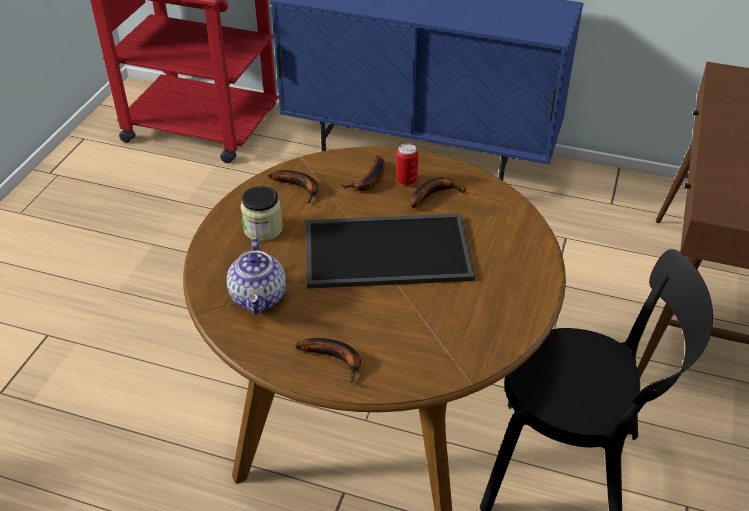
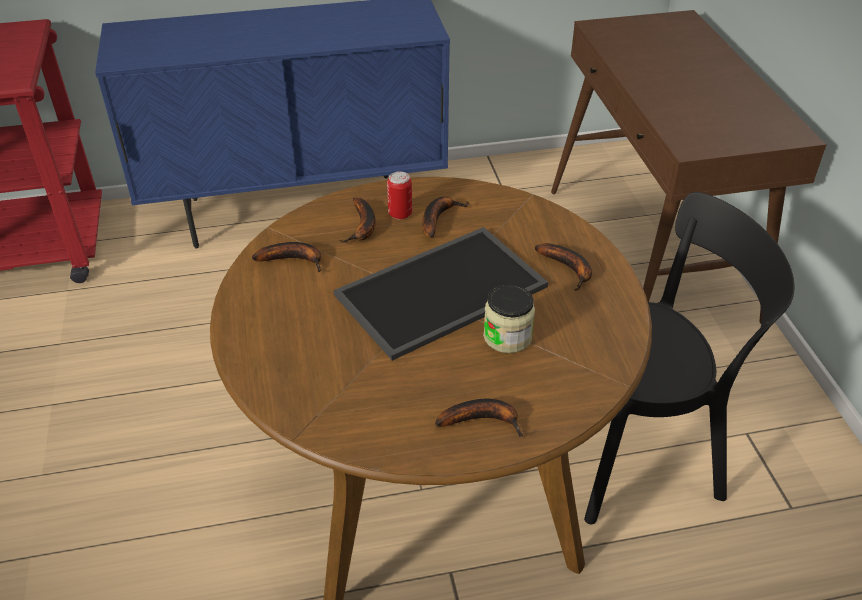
camera: 30 degrees left, 0 degrees up
teapot [227,238,286,315] -> none
jar [240,186,283,241] -> jar moved to [483,284,535,353]
none -> banana [535,243,592,291]

